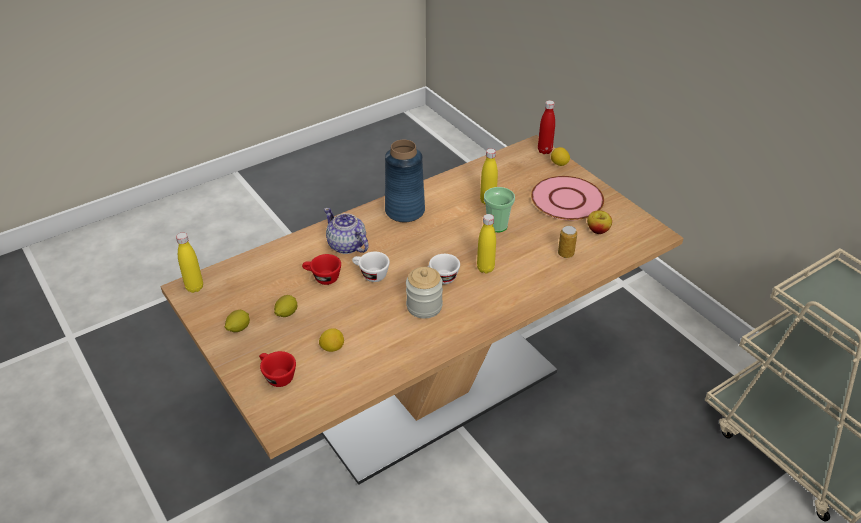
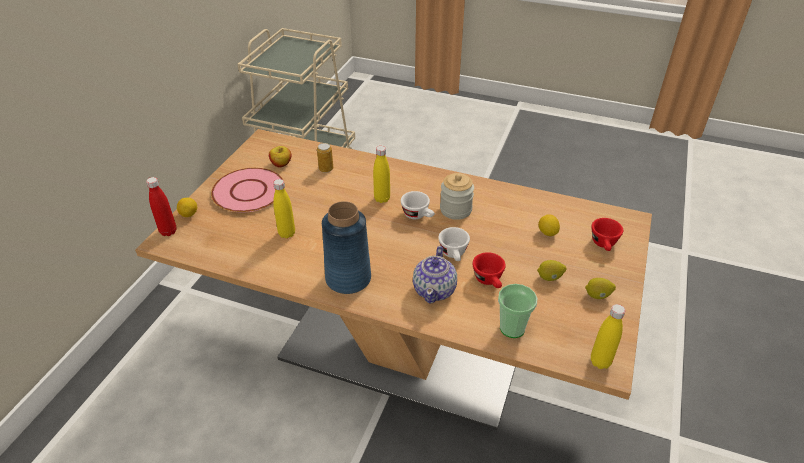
camera: 125 degrees left, 0 degrees up
cup [484,187,515,232] -> cup moved to [498,284,537,338]

